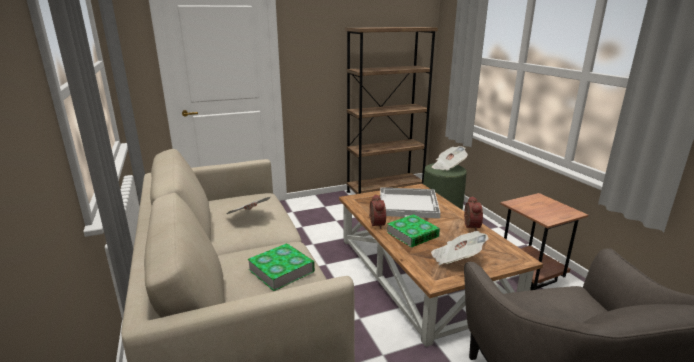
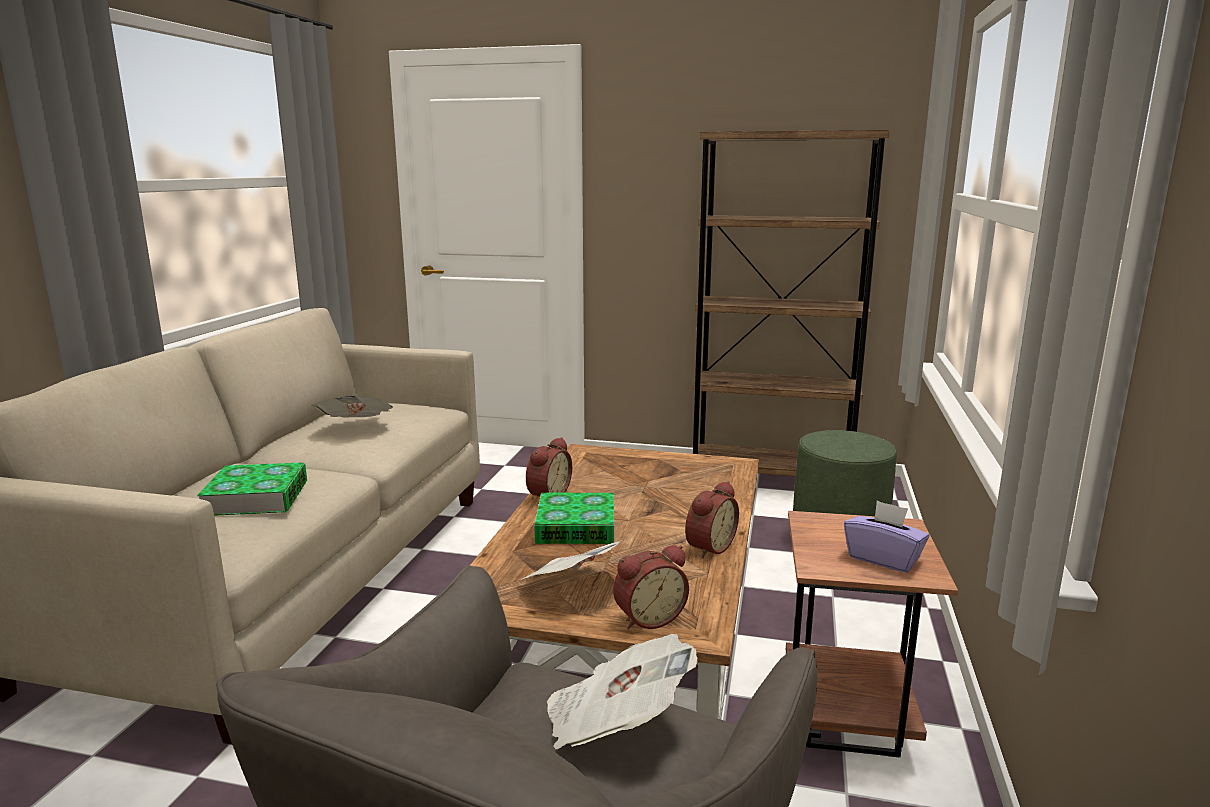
camera: 35 degrees right, 5 degrees down
white tray [380,187,441,218] -> none
newspaper [432,146,468,171] -> newspaper moved to [547,634,698,749]
none -> alarm clock [613,545,689,629]
none -> purple tissue box [844,500,930,573]

